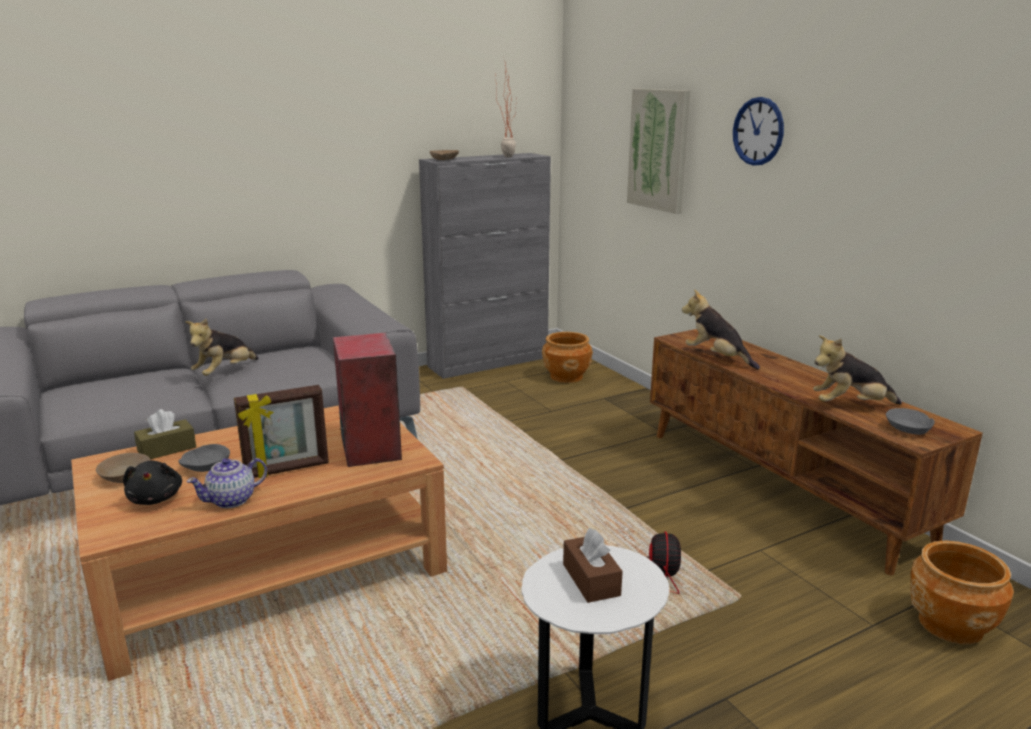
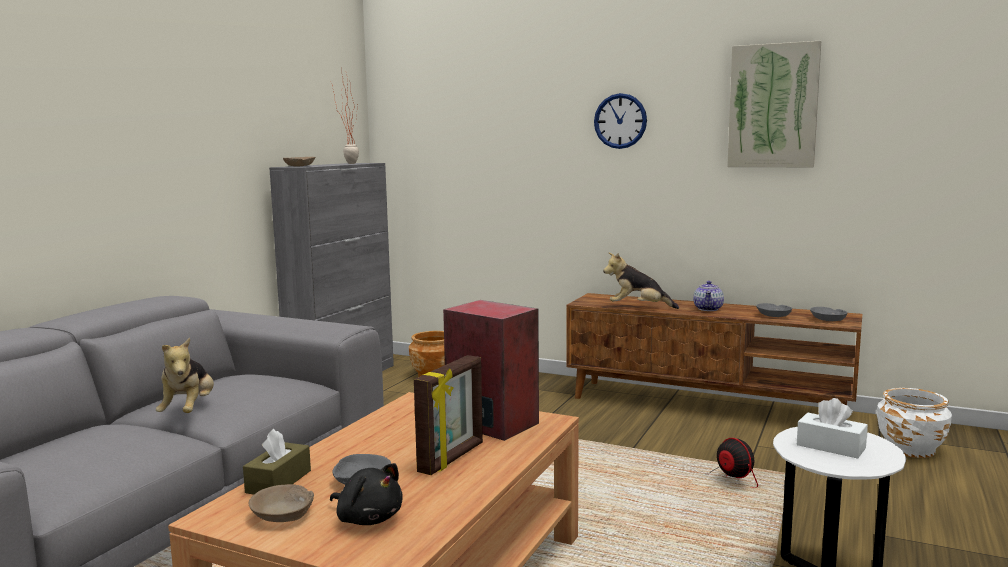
camera: 35 degrees left, 10 degrees down
teapot [186,458,267,508] -> teapot moved to [693,281,724,311]
brown tissue box [563,528,623,603] -> white tissue box [797,398,868,459]
picture [627,89,690,214] -> picture moved to [727,41,821,167]
plush toy [813,335,902,405] -> grey bowl [756,303,792,317]
brown planter [910,540,1014,644] -> white planter [876,388,952,458]

